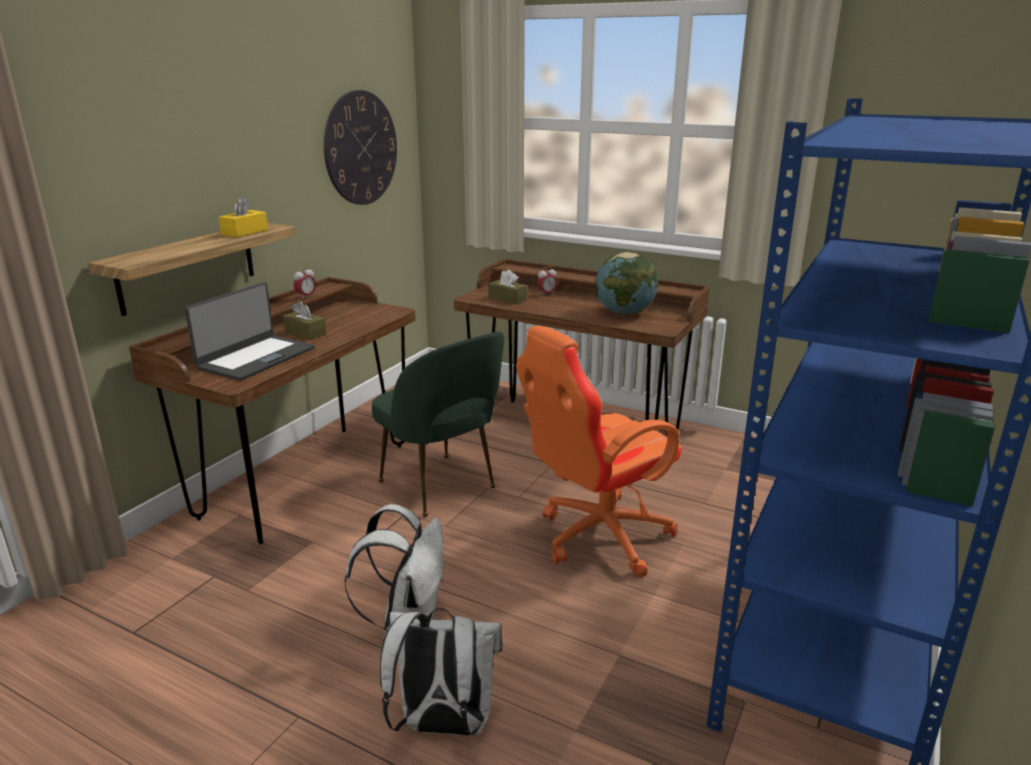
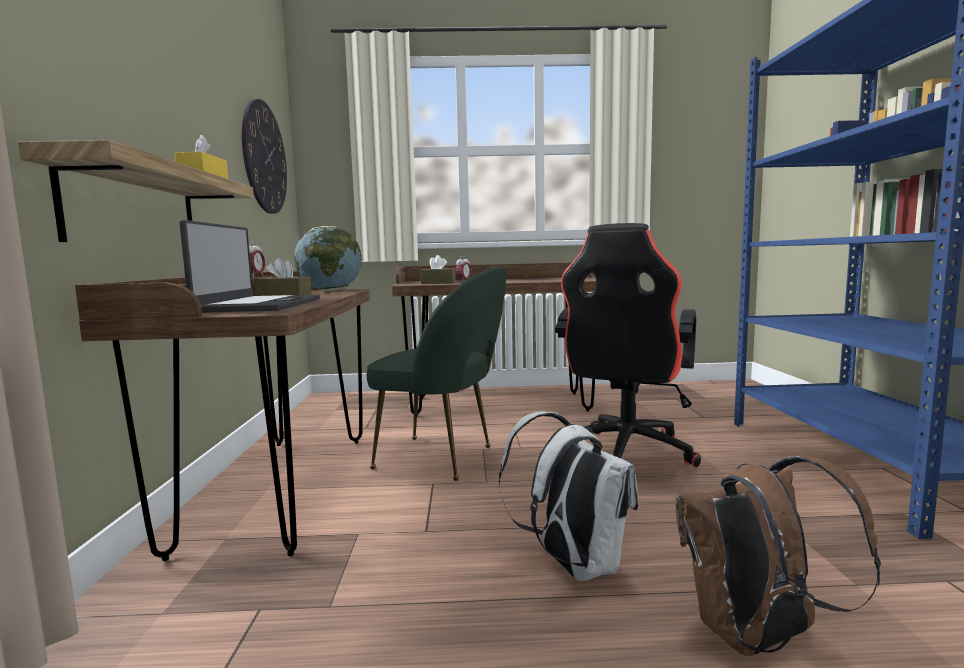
camera: 30 degrees left, 15 degrees down
white backpack [380,608,502,736] -> brown backpack [675,455,881,656]
orange office chair [516,326,681,578] -> black office chair [555,223,701,467]
globe [595,252,658,315] -> globe moved to [294,226,362,291]

